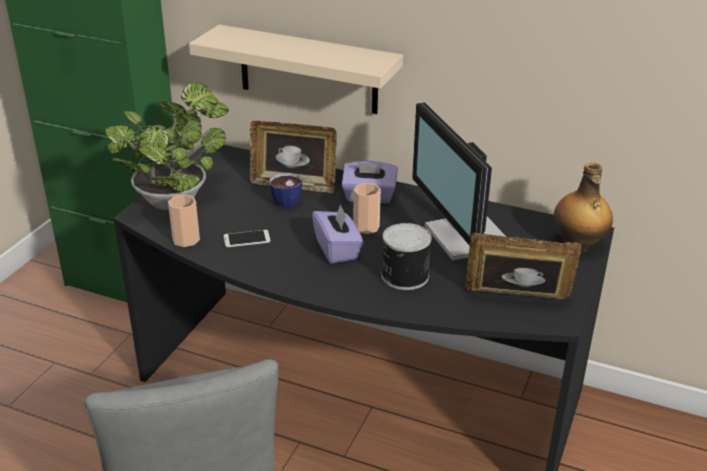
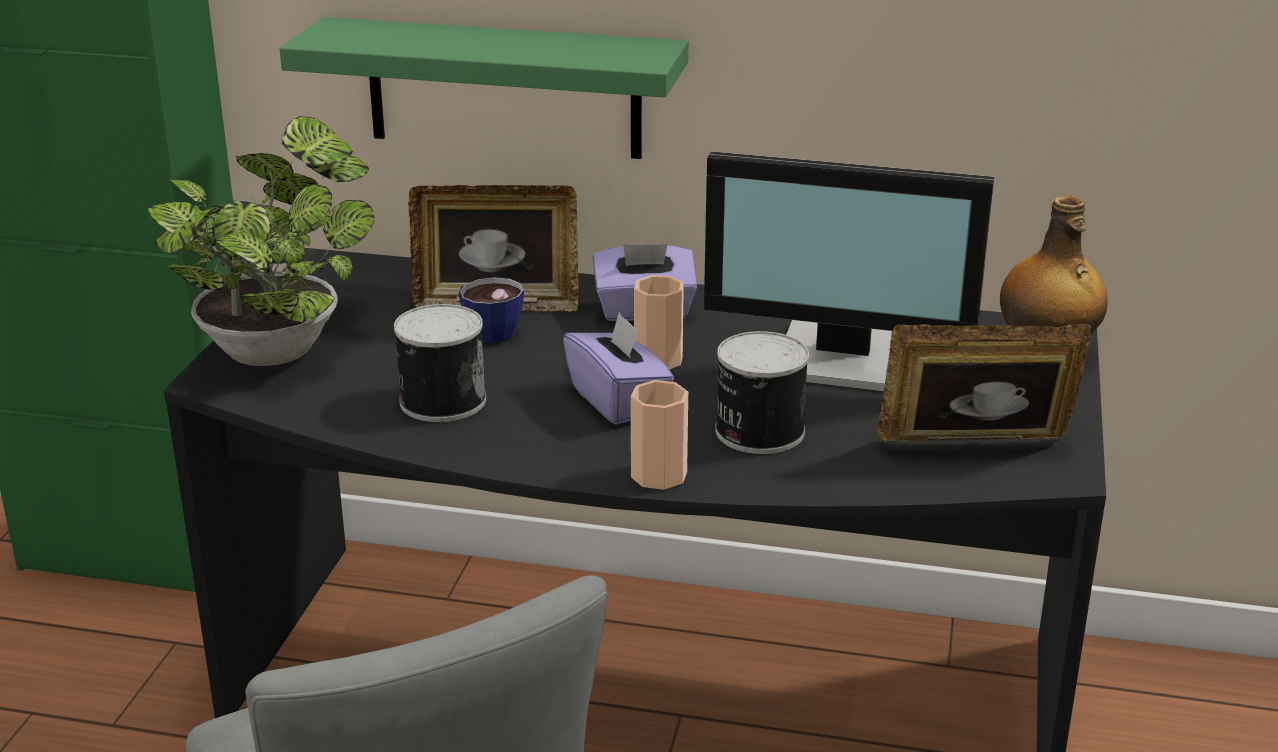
camera: 10 degrees left, 5 degrees down
cup [168,194,200,247] -> cup moved to [631,380,688,490]
beige shelf [189,25,403,114] -> green shelf [280,17,689,159]
phone [224,230,271,247] -> can [394,304,486,422]
monitor [412,102,506,261] -> monitor turned 45 degrees counterclockwise [704,151,994,392]

